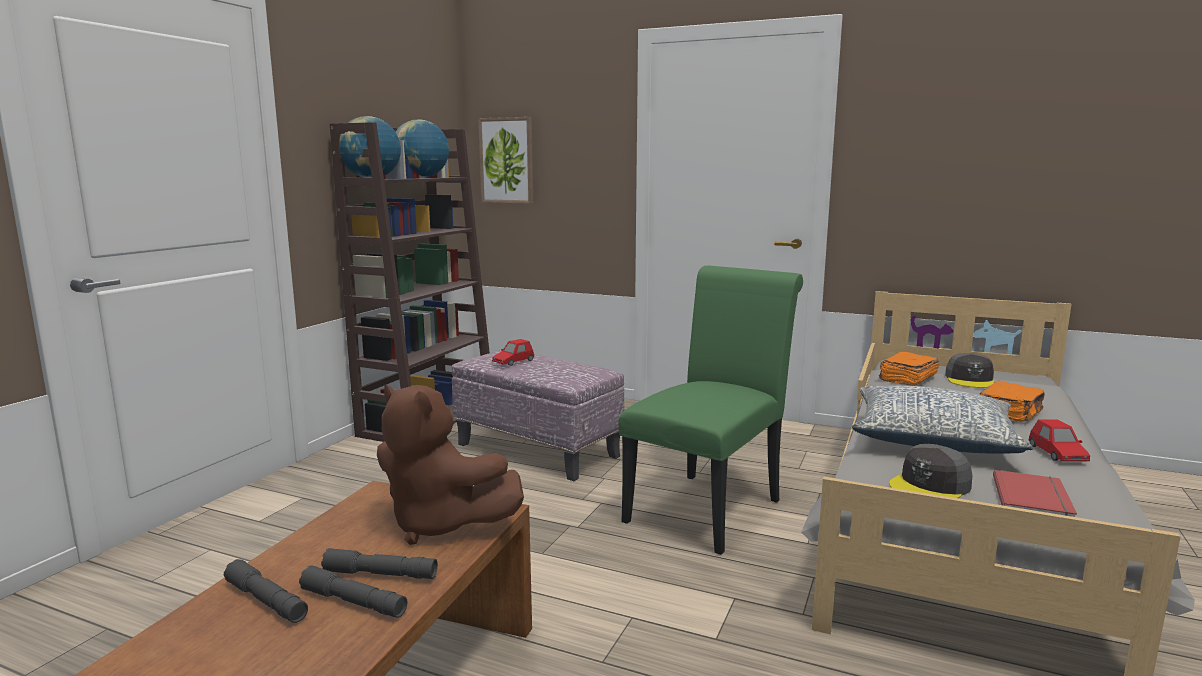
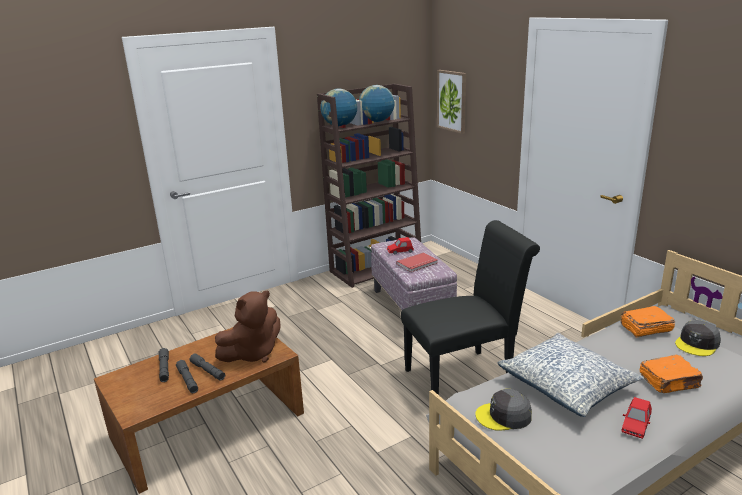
camera: 35 degrees right, 10 degrees up
brown plush toy [377,385,524,545] -> brown plush toy turned 105 degrees counterclockwise [215,291,281,363]
green chair [618,265,803,555] -> black chair [401,220,540,395]
red book [993,470,1077,517] -> red book moved to [396,253,438,272]

